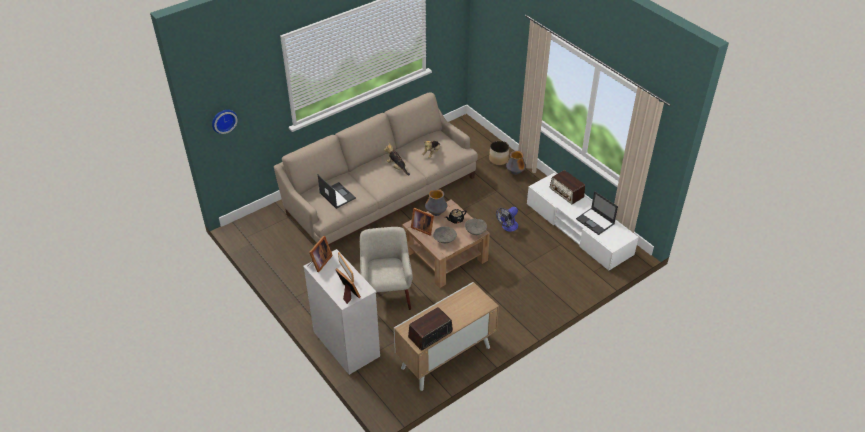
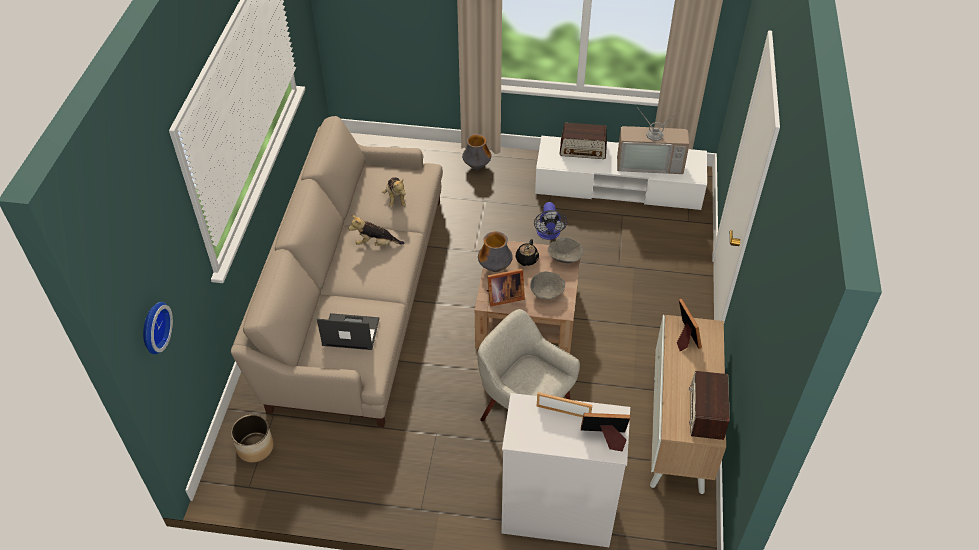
camera: 45 degrees left, 5 degrees up
picture frame [308,236,333,272] -> picture frame moved to [677,298,702,352]
planter [489,141,509,165] -> planter moved to [231,415,274,463]
laptop [576,191,618,235] -> television [617,107,689,174]

